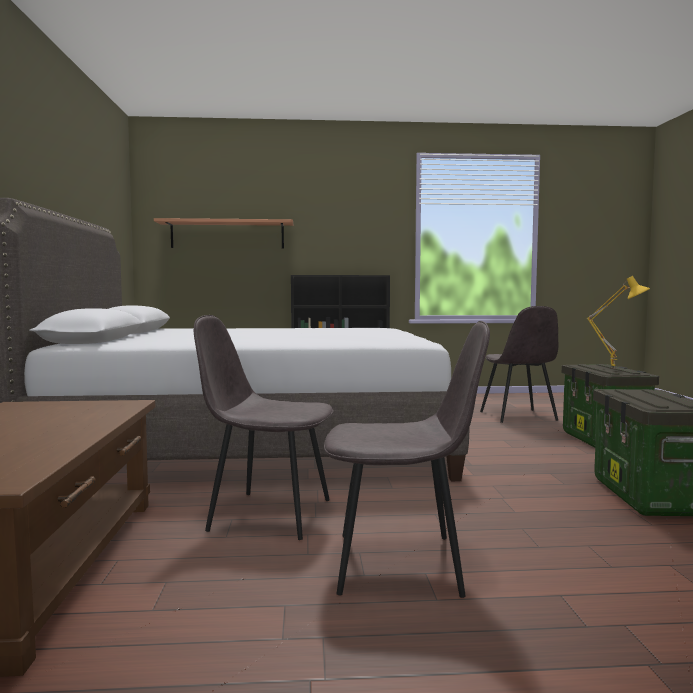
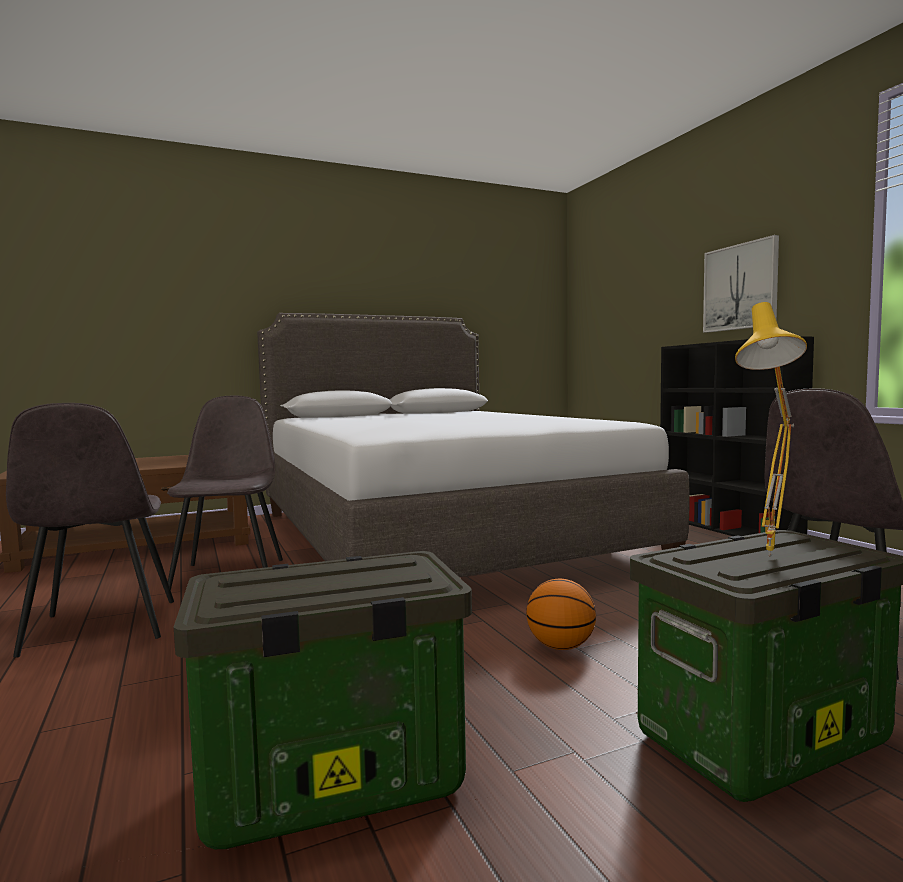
camera: 70 degrees right, 0 degrees up
shelf [154,218,293,249] -> none
none -> basketball [526,579,596,650]
none -> picture [703,235,779,333]

